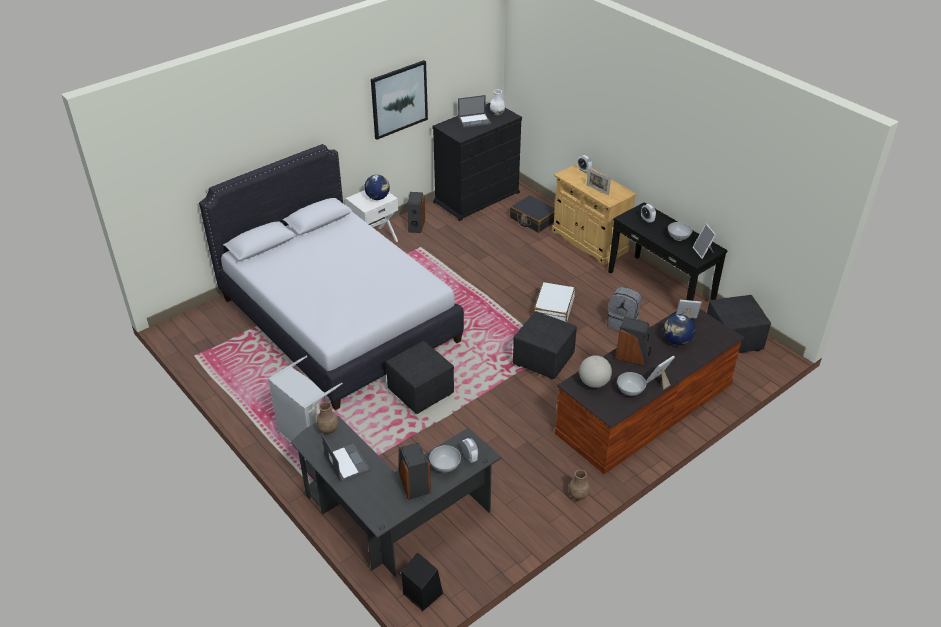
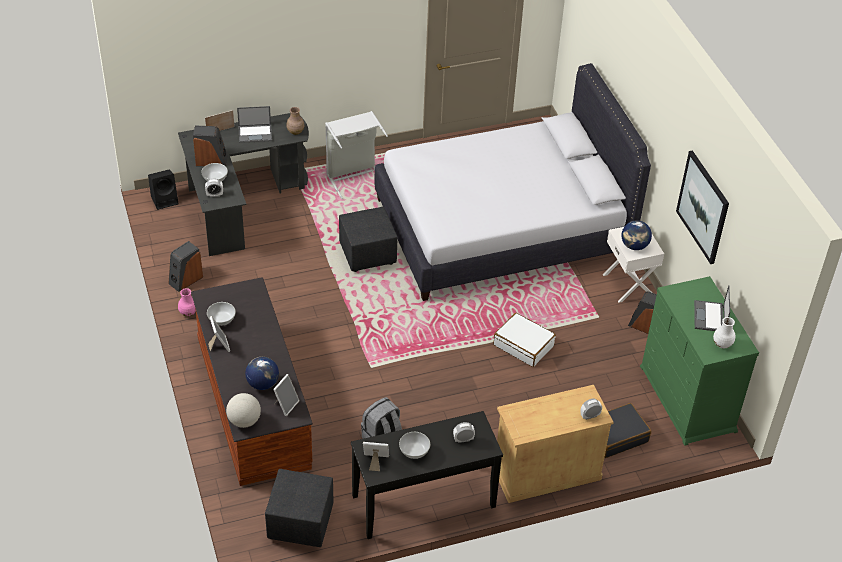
camera: 110 degrees right, 5 degrees up
black dresser [432,103,522,221] -> green dresser [640,276,759,446]
black ottoman [513,311,577,379] -> none
white suitcase [533,282,575,322] -> white suitcase moved to [493,313,556,367]
brown vase [568,469,590,500] -> pink vase [178,288,196,316]
globe [579,355,612,388] -> globe moved to [226,393,261,428]
picture frame [587,168,611,195] -> picture frame moved to [205,110,235,131]
speaker [616,317,652,366] -> speaker moved to [168,241,203,292]

